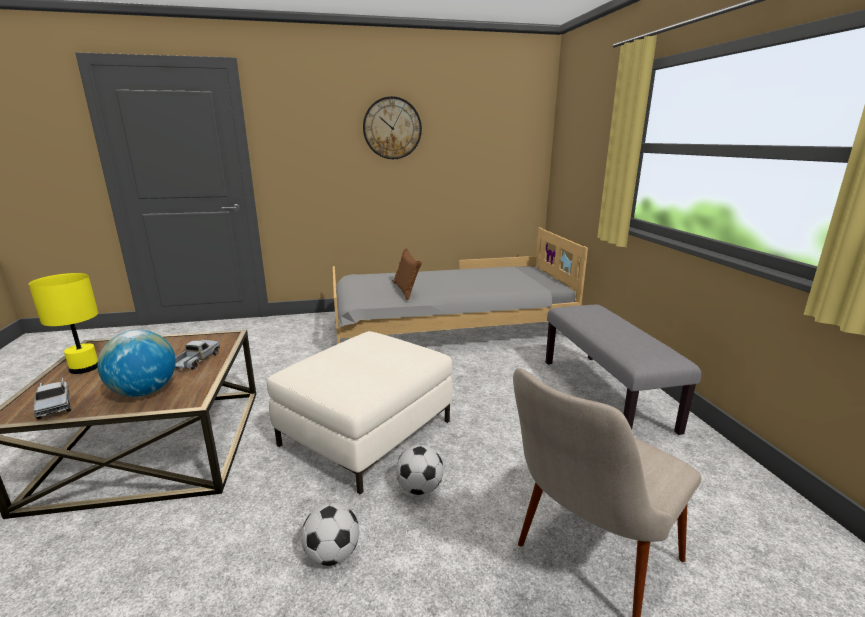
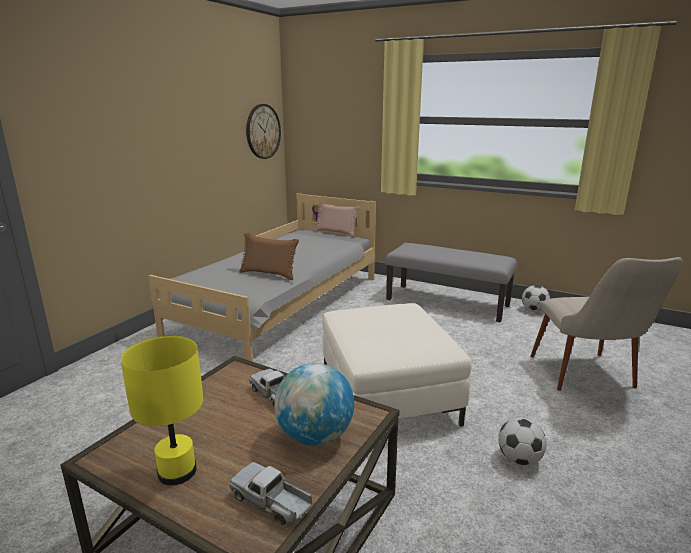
camera: 50 degrees left, 0 degrees up
toy truck [34,377,71,419] -> toy truck turned 150 degrees counterclockwise [229,462,312,525]
wall clock [363,96,422,159] -> wall clock moved to [246,104,281,159]
football [396,445,444,495] -> football moved to [522,285,550,312]
none -> beige pillow [314,202,360,237]

